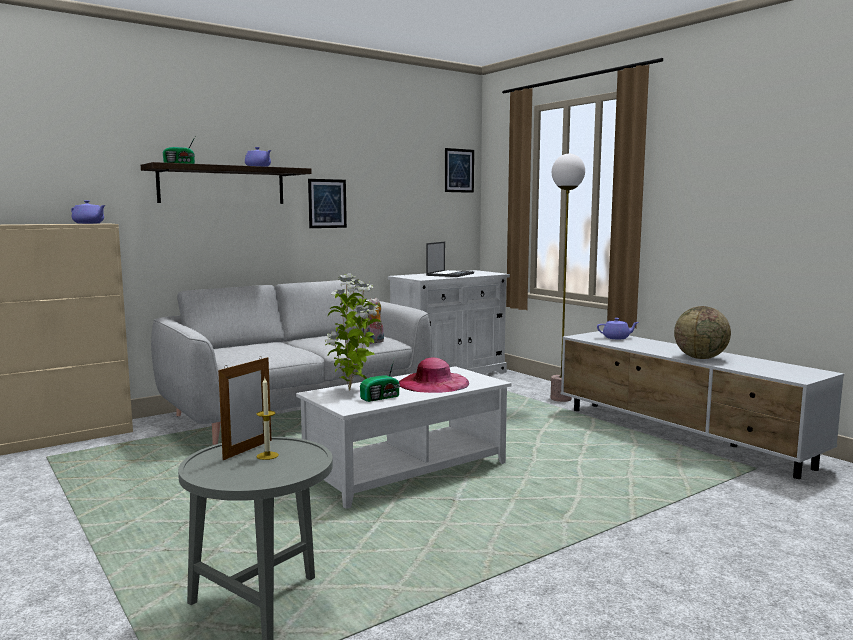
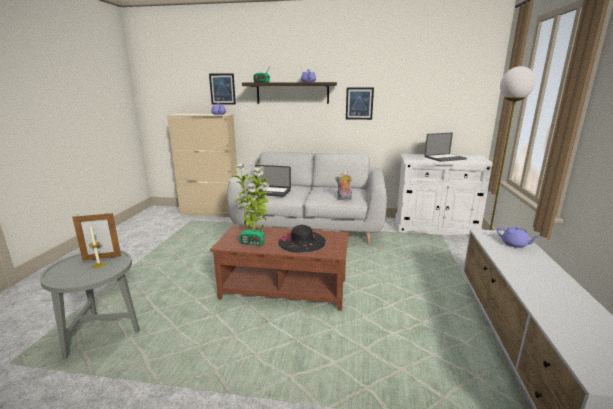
camera: 45 degrees right, 10 degrees up
white coffee table [296,366,512,509] -> brown coffee table [210,225,349,311]
pink hat [399,358,469,393] -> black hat [278,225,327,253]
picture [445,148,474,193] -> picture moved to [209,73,236,105]
globe [674,306,731,359] -> none
none -> laptop [248,165,291,197]

